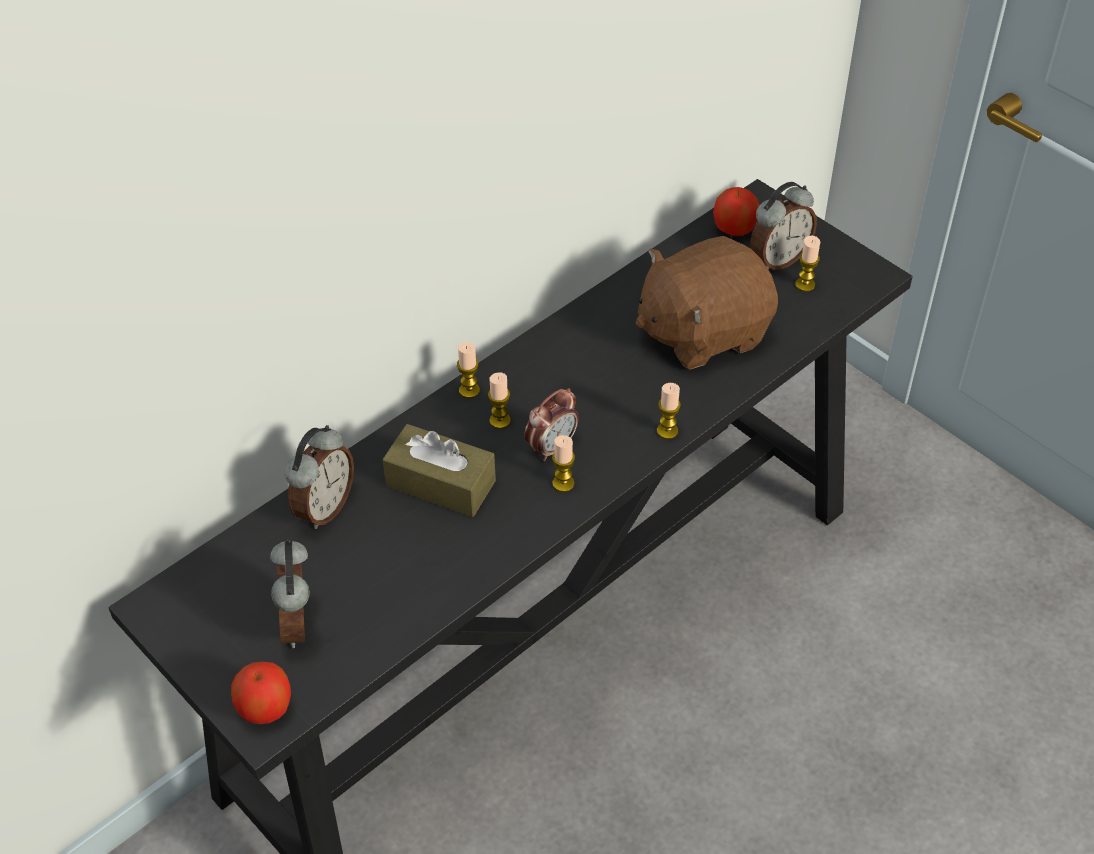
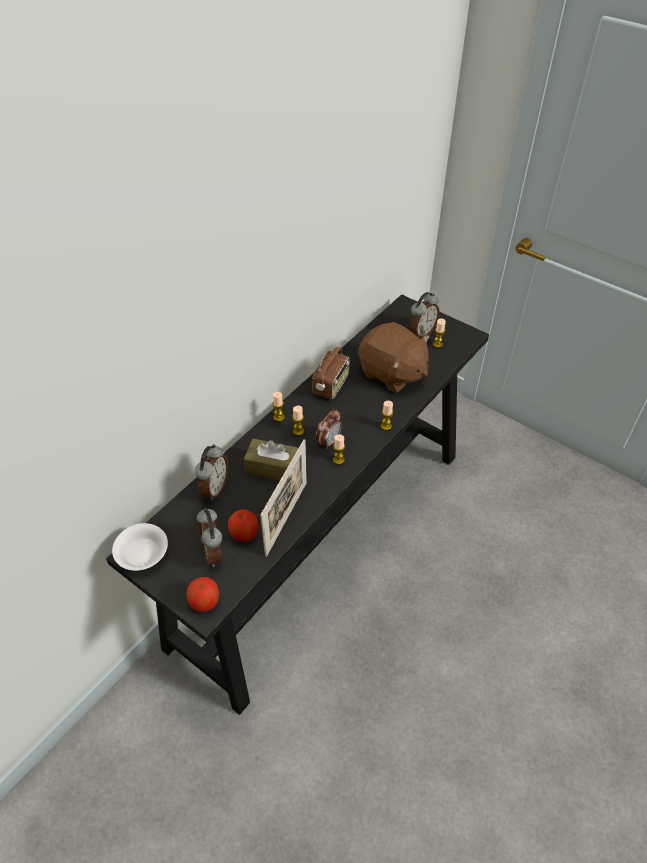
camera: 10 degrees left, 0 degrees up
brown plush toy [636,236,778,370] -> brown plush toy turned 105 degrees counterclockwise [358,322,430,393]
apple [713,187,759,236] -> apple moved to [228,509,259,542]
none -> white bowl [112,523,168,571]
none -> picture frame [260,439,307,557]
none -> radio [312,340,350,399]

